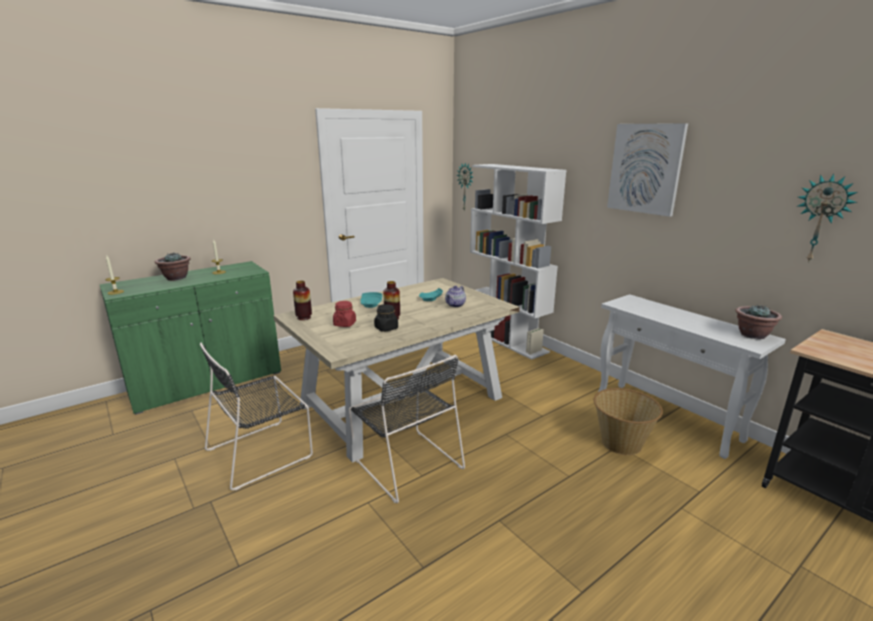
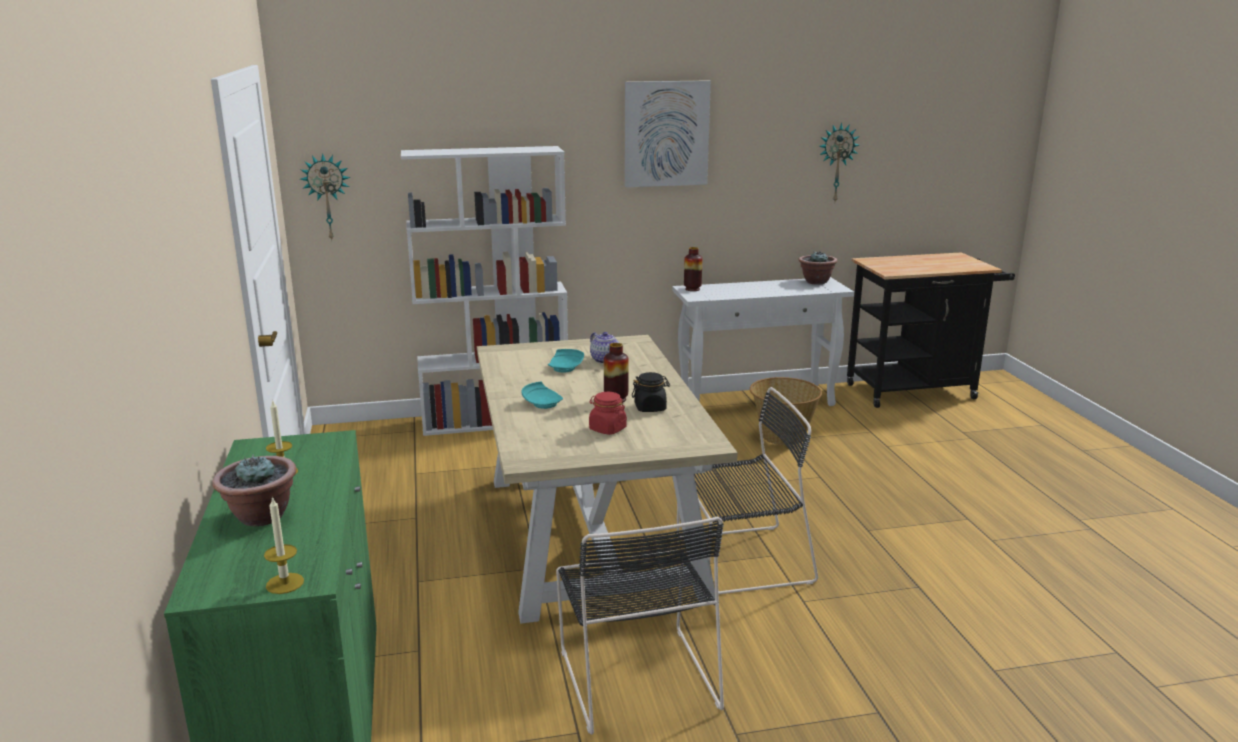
camera: 65 degrees left, 0 degrees up
vase [293,281,312,320] -> vase moved to [684,247,702,291]

